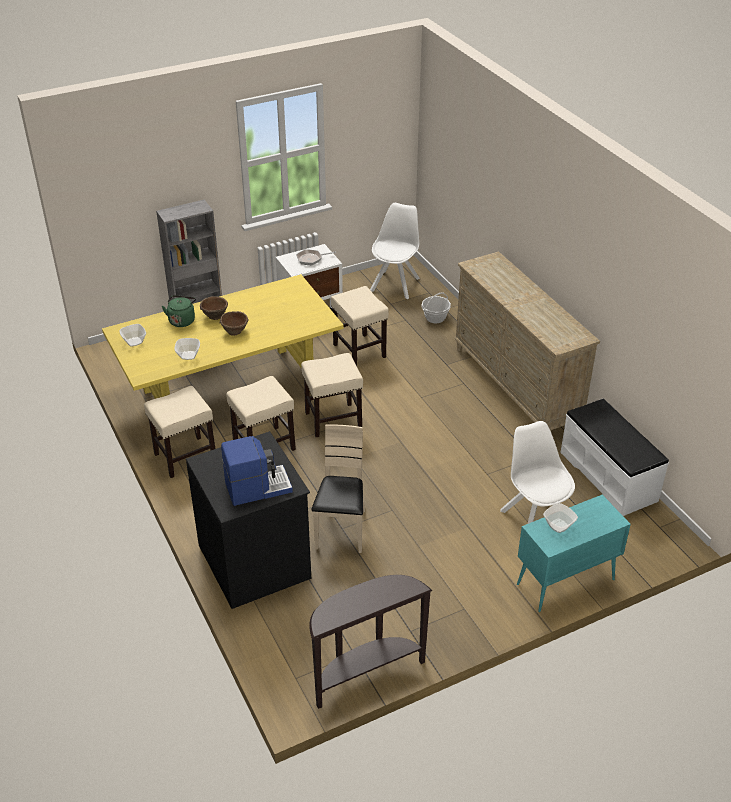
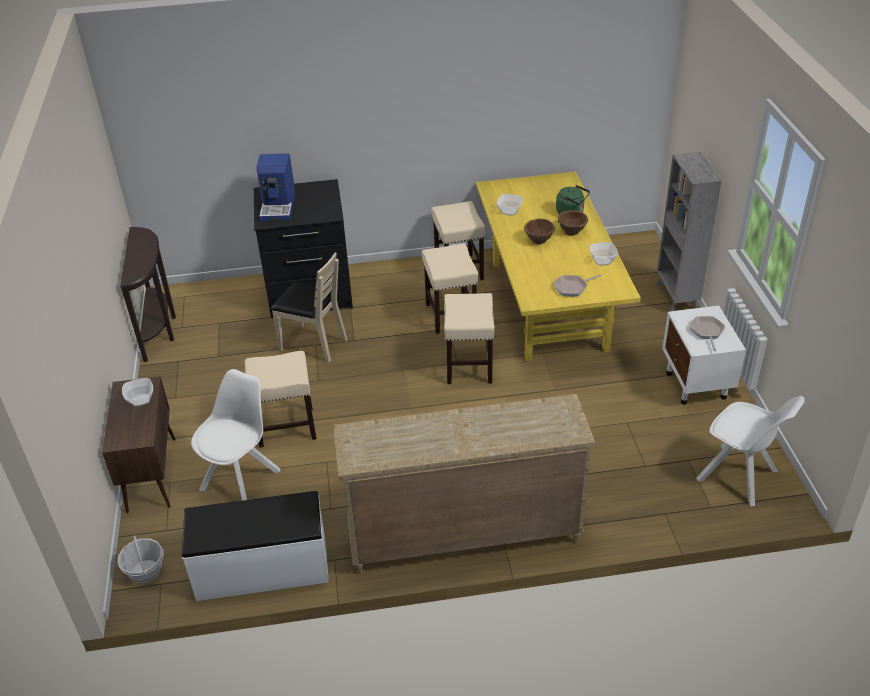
camera: 110 degrees right, 0 degrees up
bowl [120,324,146,347] -> bowl moved to [589,242,618,266]
beige stool [331,286,389,366] -> beige stool moved to [245,351,316,448]
basket [421,292,451,323] -> basket moved to [118,535,164,583]
white chair [500,421,575,524] -> white chair turned 60 degrees counterclockwise [191,369,280,500]
turquoise cabinet [517,495,631,612] -> brown cabinet [102,376,176,513]
none -> frying pan [553,274,602,297]

